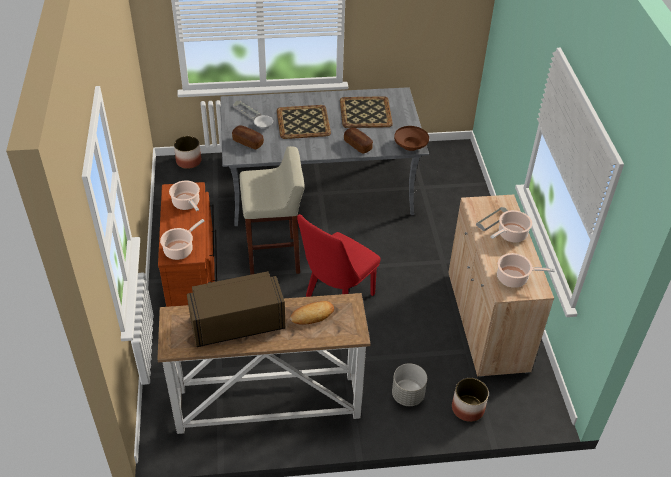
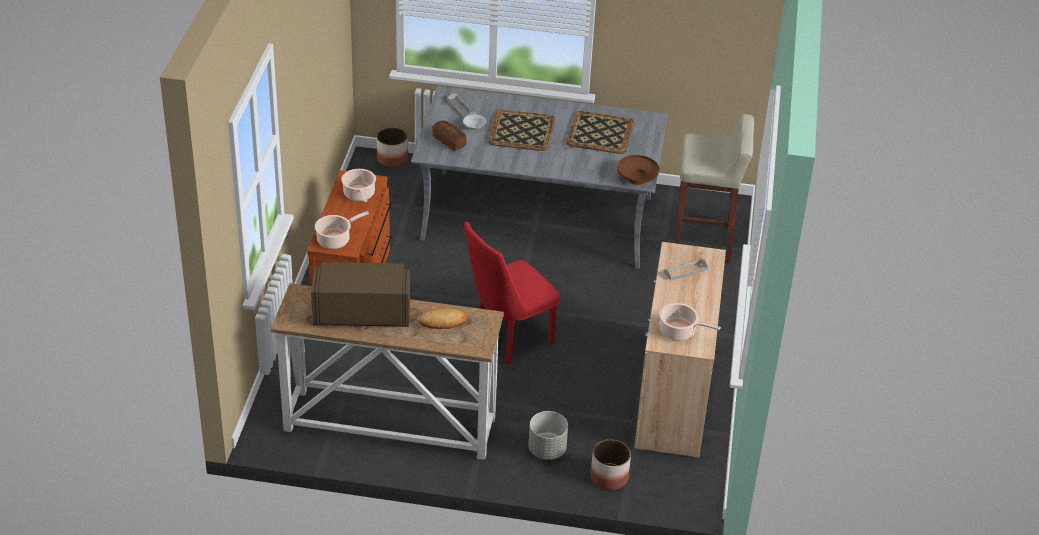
camera: 15 degrees right, 5 degrees down
beige stool [239,146,305,275] -> beige stool moved to [675,114,754,262]
bread [344,128,373,154] -> none
cooking pot [490,210,532,242] -> none

